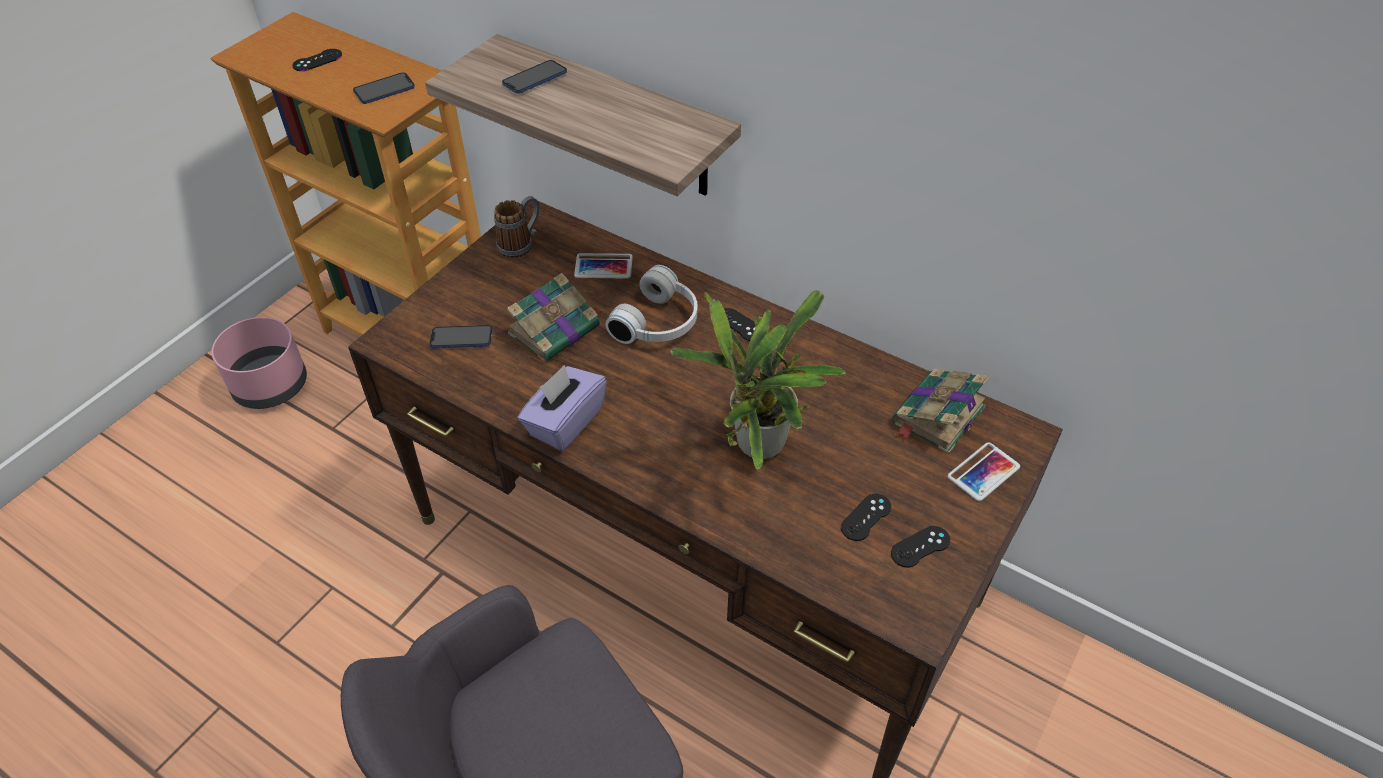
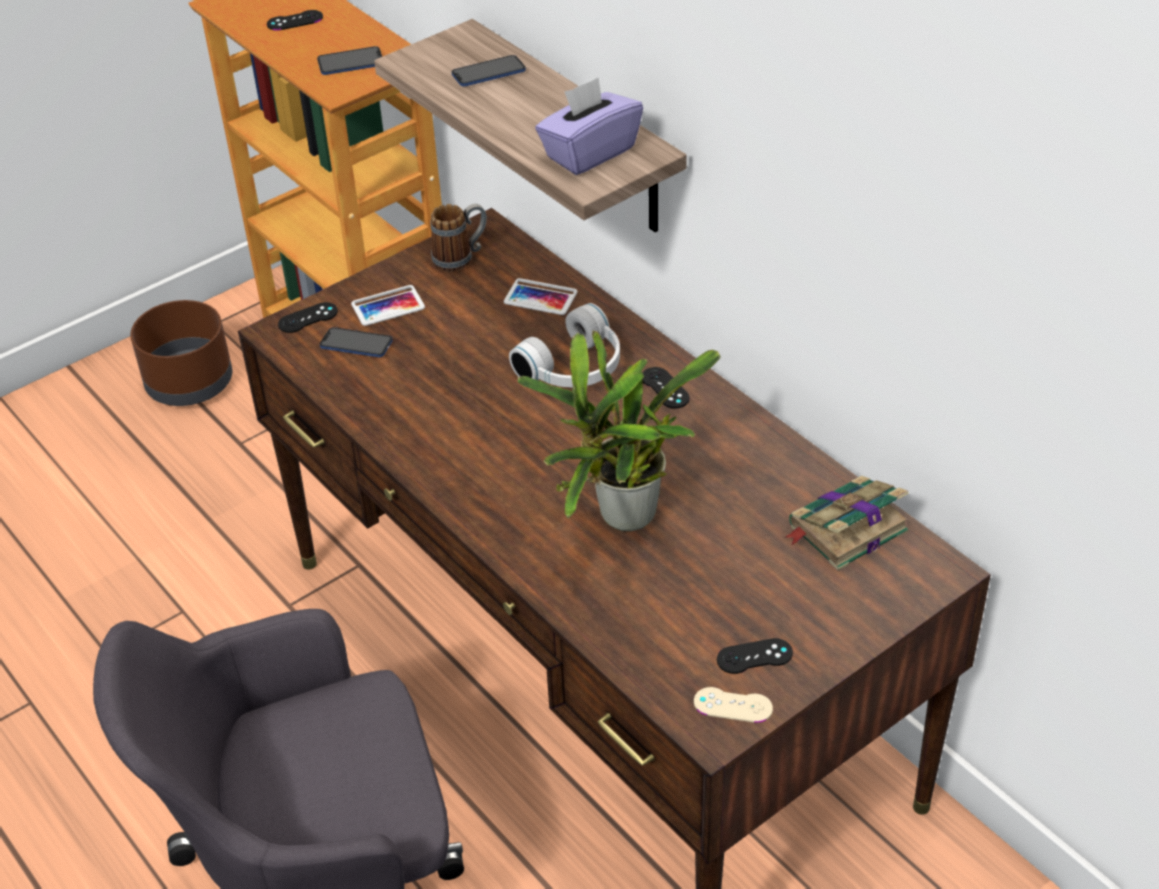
camera: 20 degrees right, 5 degrees down
pink planter [211,317,307,409] -> brown planter [130,300,232,406]
book [507,273,603,362] -> none
purple tissue box [517,365,607,451] -> purple tissue box moved to [535,77,643,175]
black game controller [841,494,891,541] -> black game controller moved to [278,302,338,333]
phone [948,442,1020,501] -> phone moved to [351,285,425,326]
none -> beige game controller [694,687,773,723]

